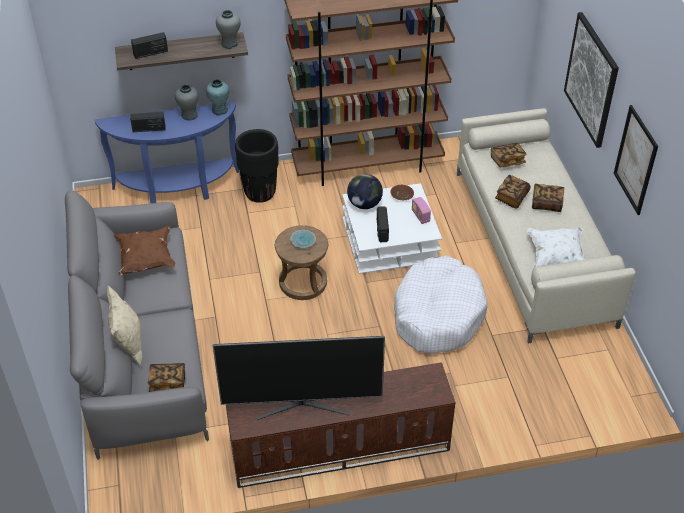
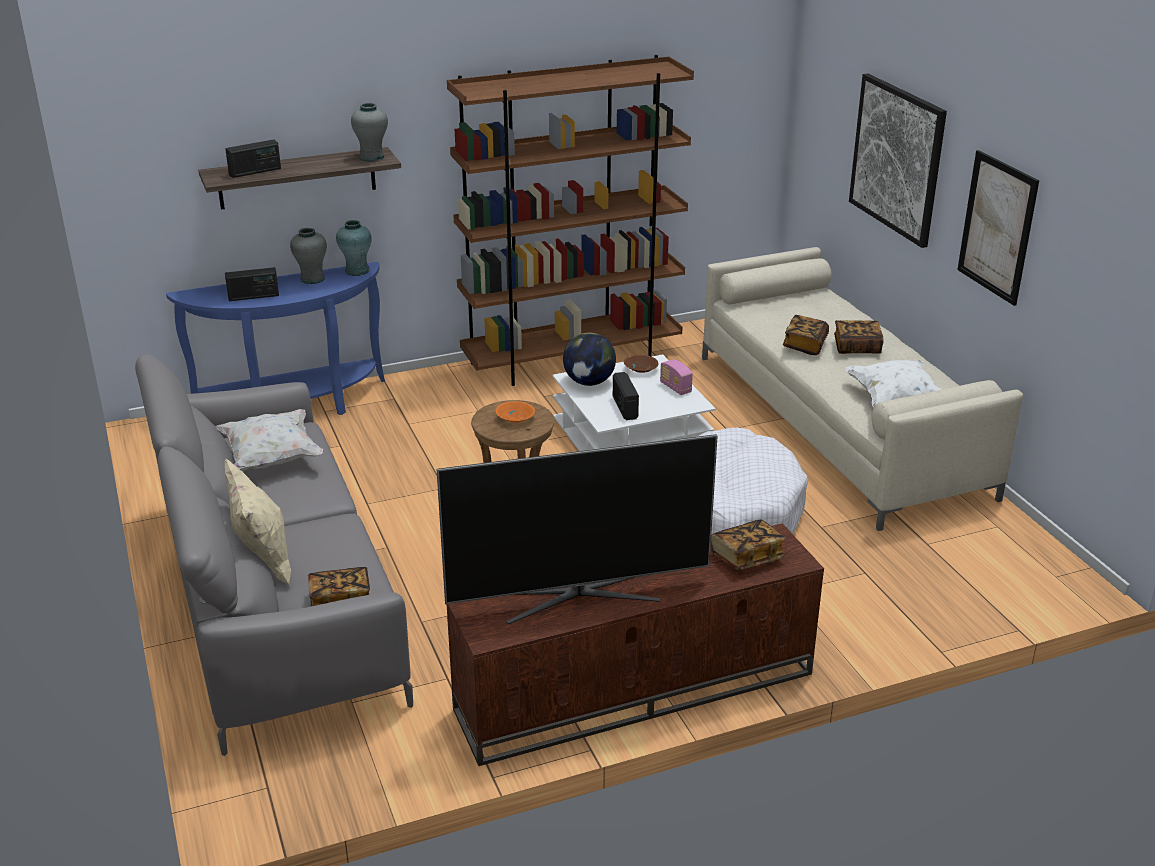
camera: 10 degrees left, 15 degrees down
brown pillow [113,226,175,276] -> white pillow [215,409,323,471]
black planter [235,129,279,203] -> none
turquoise bowl [290,230,316,248] -> orange bowl [496,401,535,423]
book [491,143,527,167] -> book moved to [711,519,786,570]

